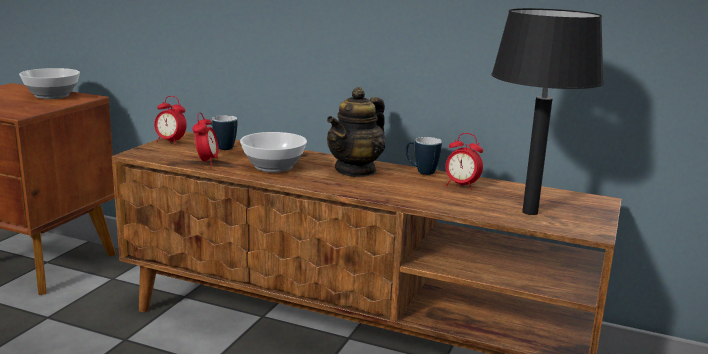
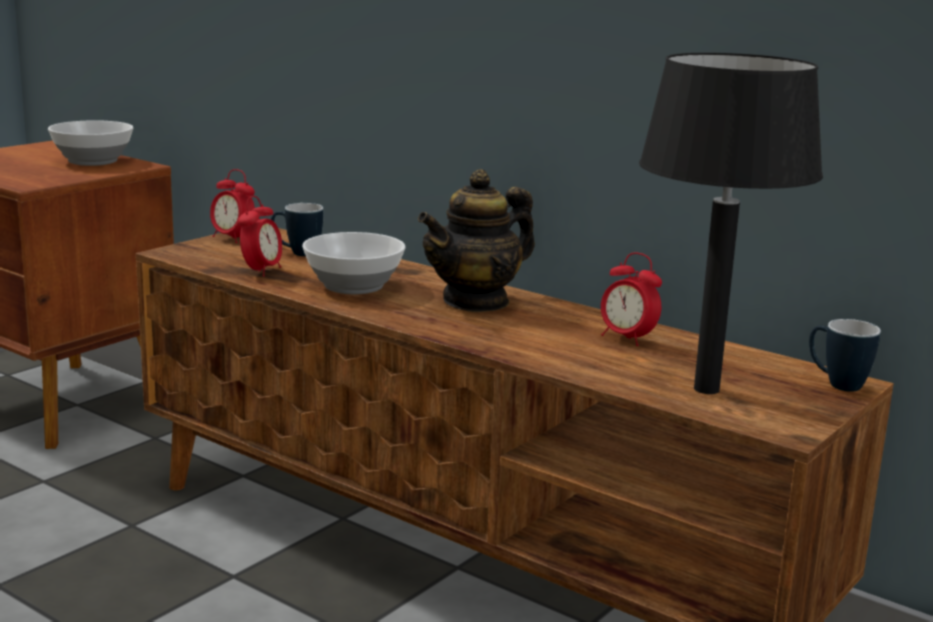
camera: 15 degrees right, 0 degrees up
mug [406,137,442,175] -> mug moved to [809,319,881,392]

